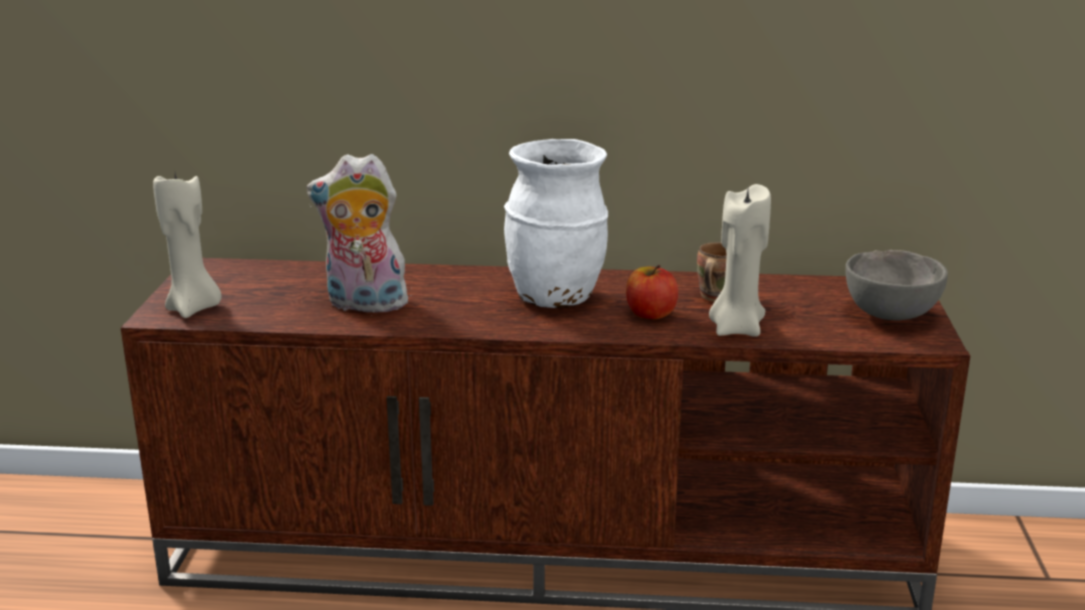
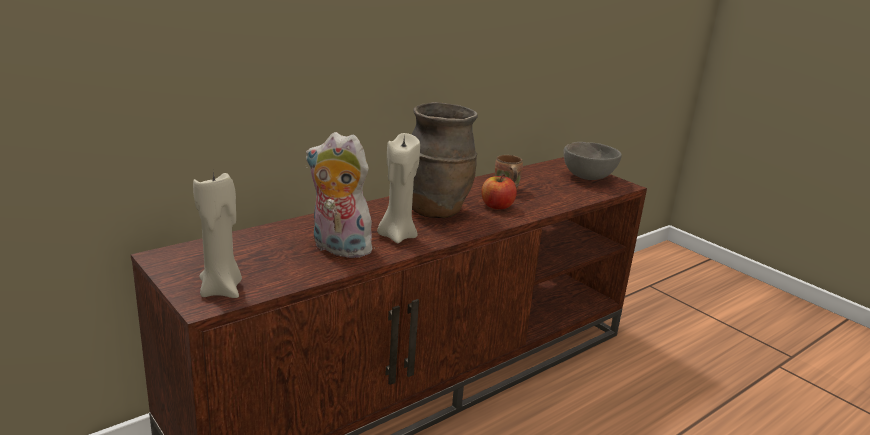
camera: 45 degrees left, 0 degrees up
plush toy [307,154,414,312] -> plush toy turned 60 degrees clockwise [306,132,372,258]
white vase [504,139,608,308] -> brown vase [412,102,478,218]
beige candle [709,184,771,337] -> beige candle moved to [377,133,420,243]

